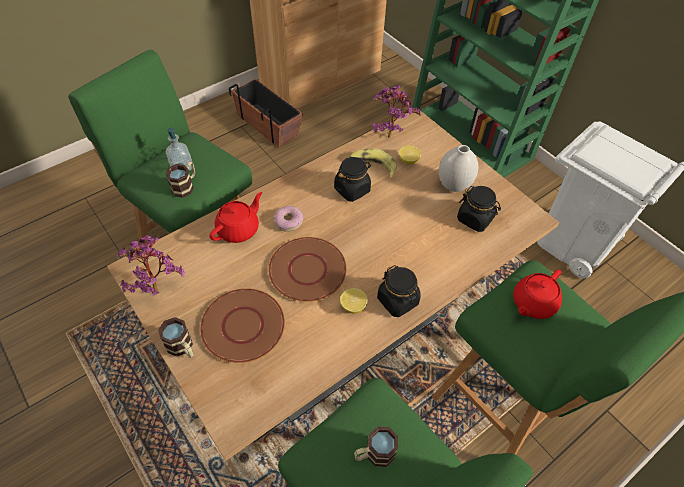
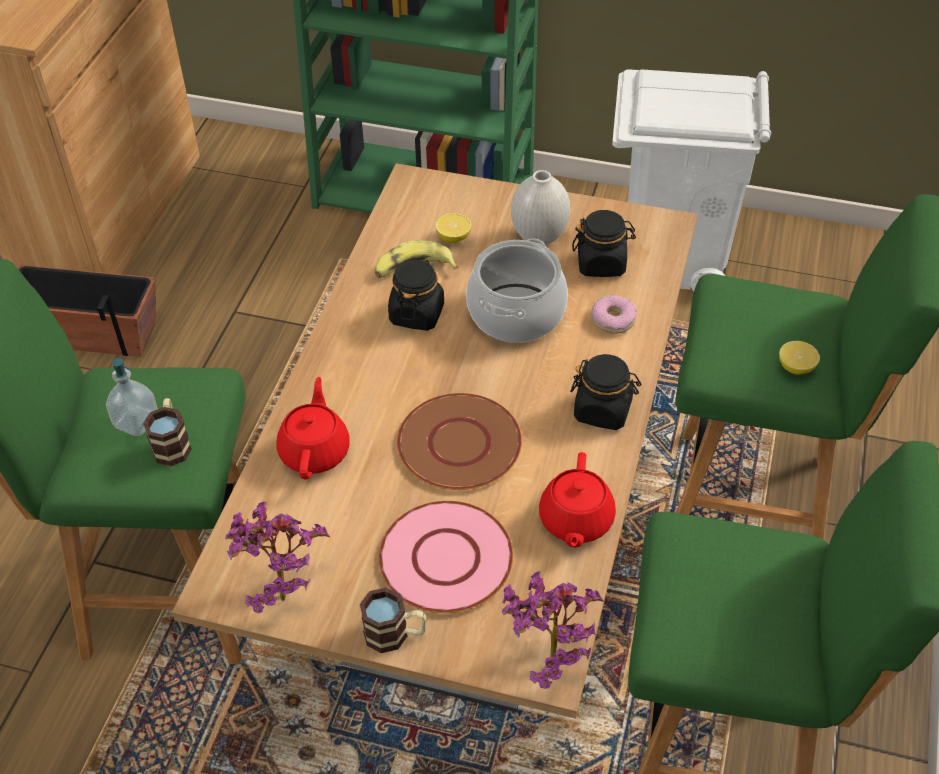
camera: 35 degrees left, 5 degrees down
brown plate [200,288,285,363] -> pink plate [379,501,513,613]
donut [274,206,303,232] -> donut moved to [592,295,637,334]
lemon [340,288,368,313] -> lemon moved to [779,341,820,375]
mug [354,427,398,467] -> none
potted plant [372,85,421,138] -> potted plant moved to [502,571,605,689]
red teapot [513,270,562,319] -> red teapot moved to [539,452,616,548]
none -> cooking pot [466,238,568,343]

